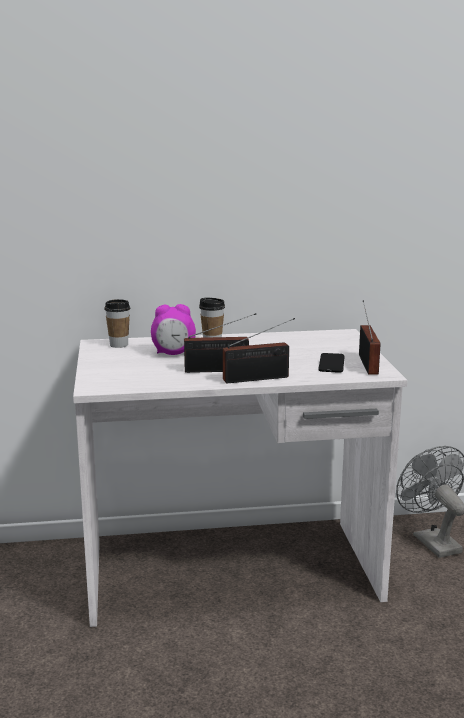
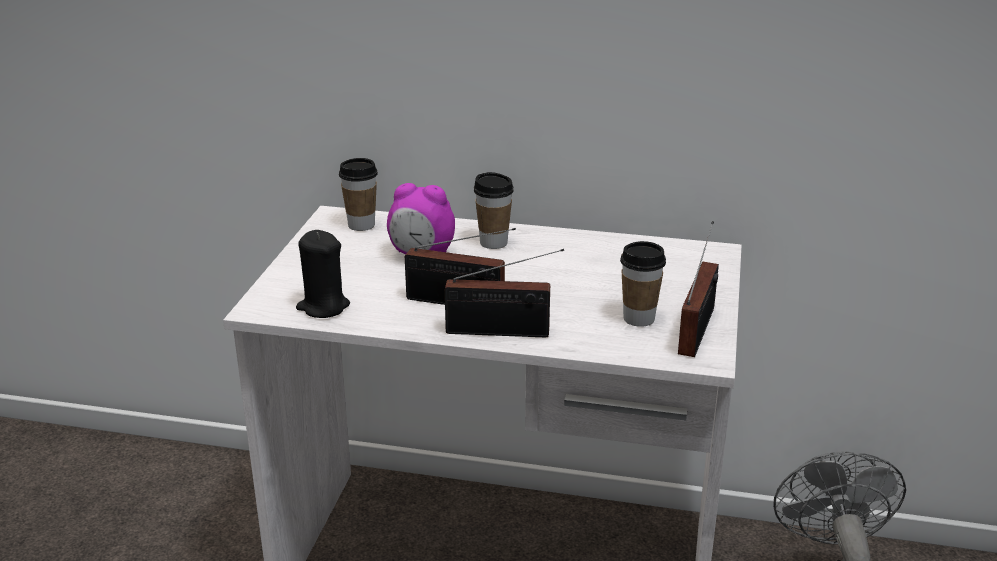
camera: 20 degrees right, 10 degrees up
phone [318,353,345,373] -> cup [620,241,666,327]
none -> black candle [296,230,350,318]

